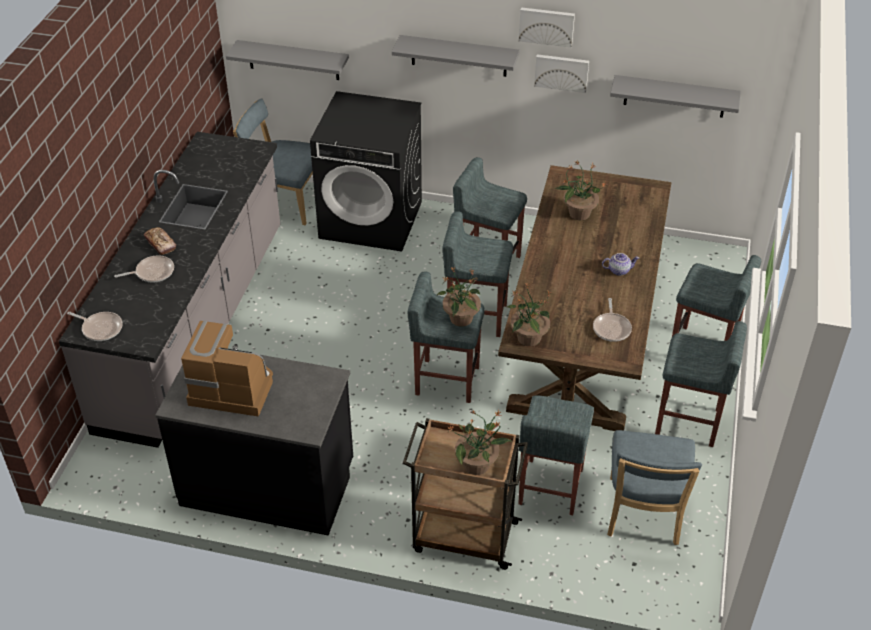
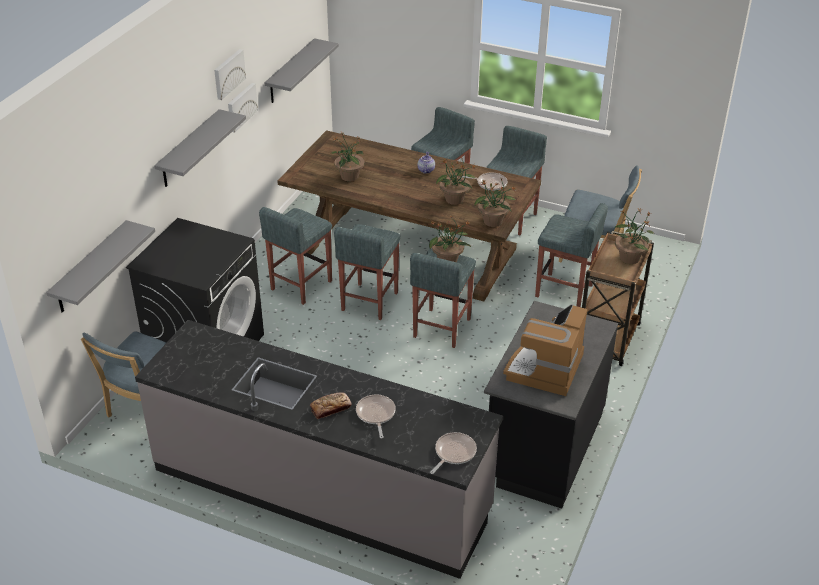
camera: 80 degrees left, 5 degrees down
none -> potted plant [436,157,477,205]

